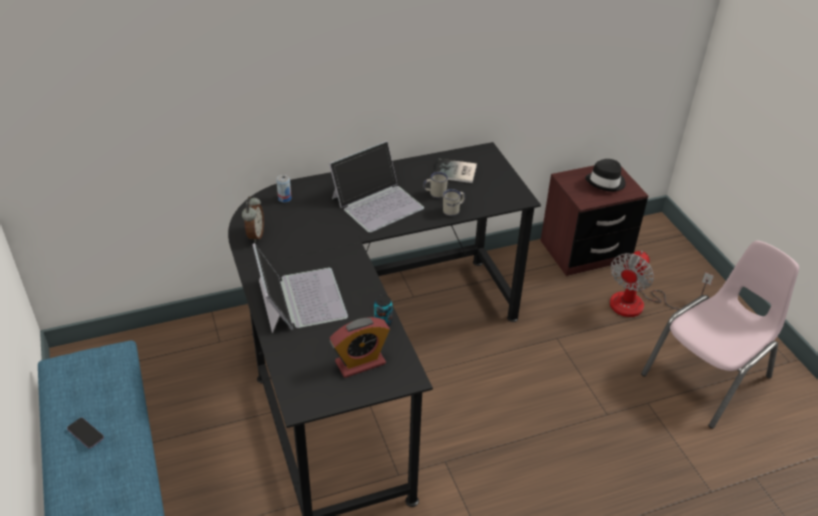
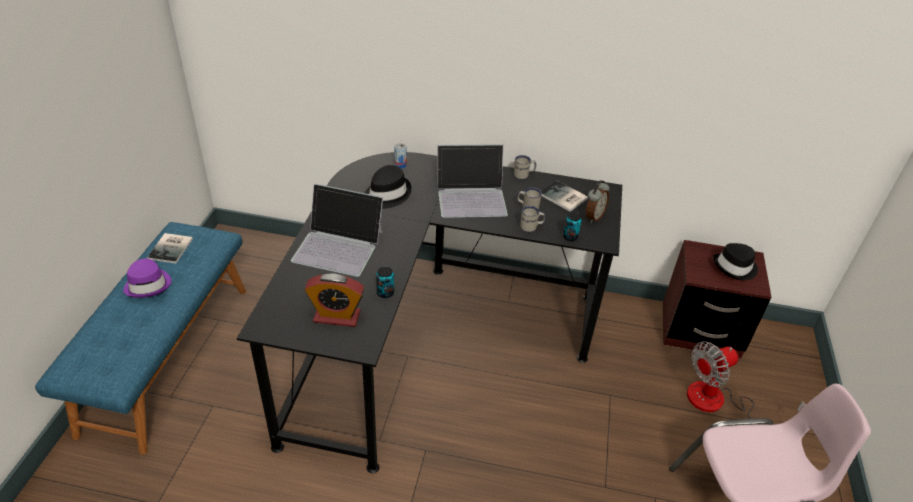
camera: 30 degrees right, 0 degrees up
phone [67,418,104,449] -> purple hat [123,259,172,298]
alarm clock [242,196,264,243] -> alarm clock moved to [586,180,610,223]
laptop [253,243,348,333] -> laptop turned 90 degrees clockwise [291,184,383,277]
none -> book [147,233,193,264]
none -> black hat [365,165,412,209]
none -> white mug [514,155,536,180]
none -> can [563,212,582,241]

